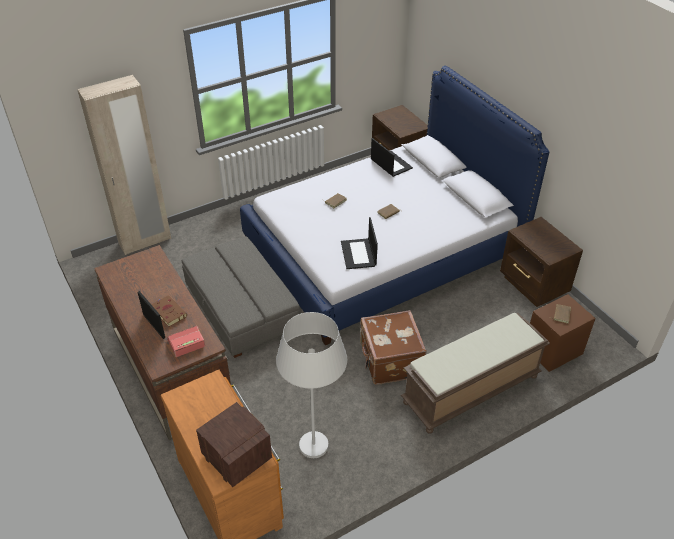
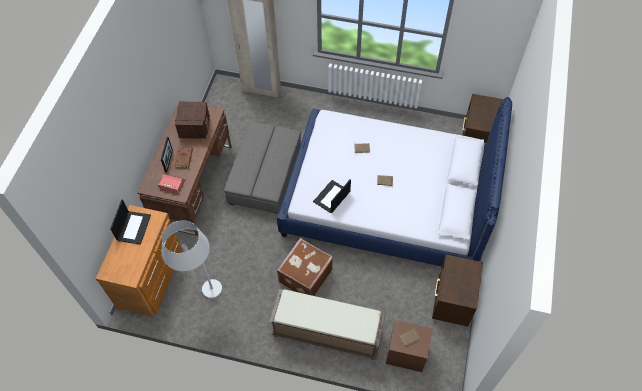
camera: 45 degrees right, 15 degrees up
radio [196,402,272,487] -> radio moved to [175,101,210,139]
laptop [371,138,413,177] -> laptop moved to [110,199,151,245]

